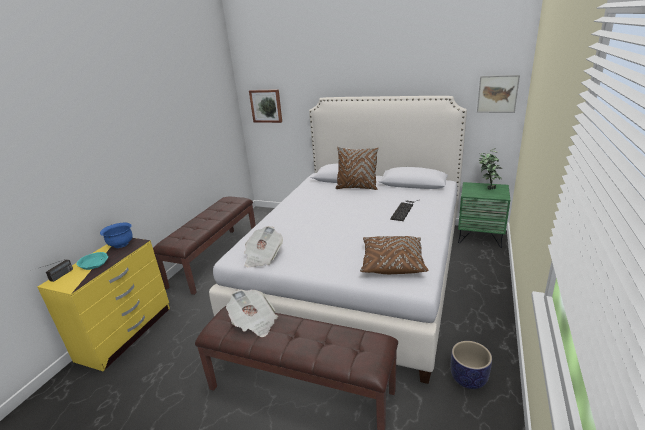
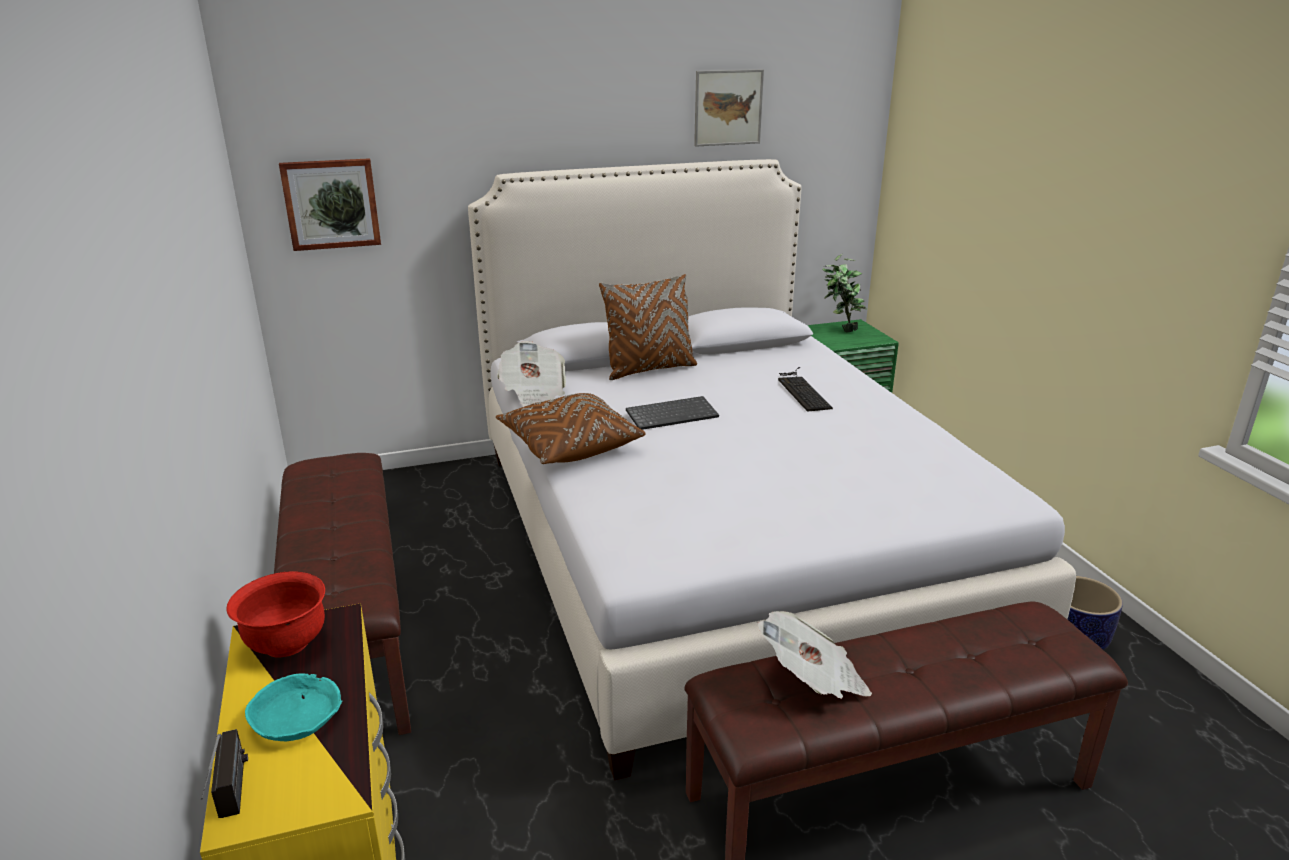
camera: 40 degrees left, 0 degrees up
blue bowl [100,223,133,248] -> red bowl [226,571,325,658]
newspaper [244,226,283,268] -> newspaper moved to [497,341,566,406]
brown pillow [360,236,429,274] -> brown pillow moved to [496,393,646,464]
picture [477,75,520,113] -> picture moved to [694,69,764,147]
none -> keyboard [626,396,719,430]

